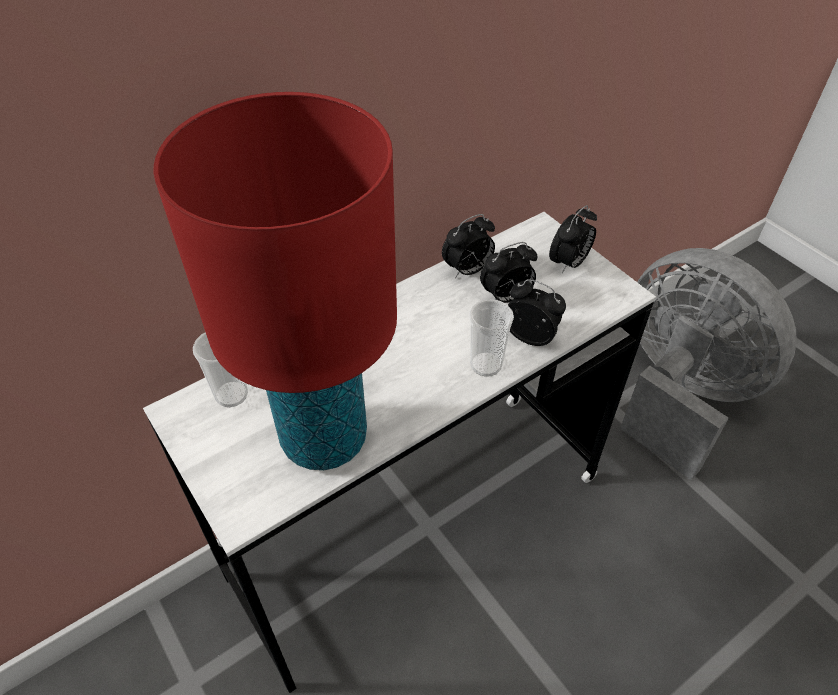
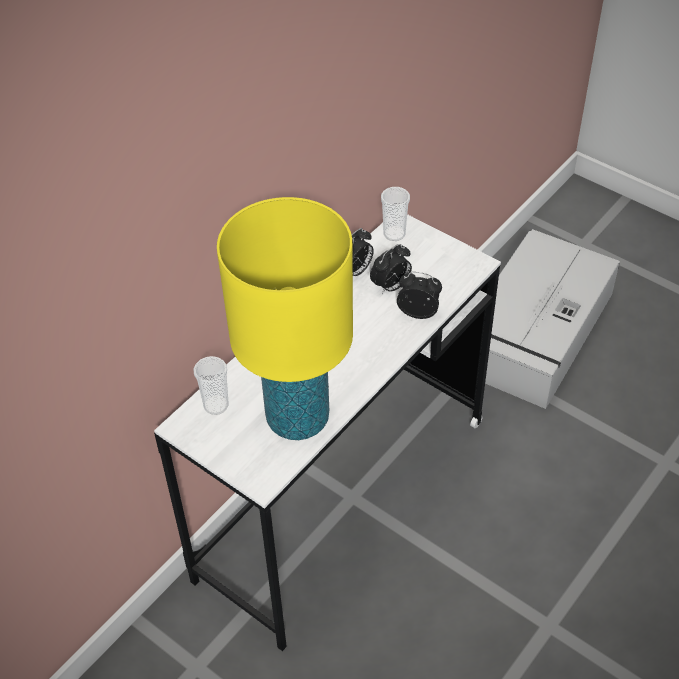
camera: 15 degrees left, 0 degrees up
red table lamp [154,92,397,470] -> yellow table lamp [217,197,353,440]
cup [469,299,514,377] -> cup moved to [381,187,410,241]
alarm clock [549,205,597,273] -> none
grey fan [620,248,797,480] -> grey storage box [485,229,620,409]

